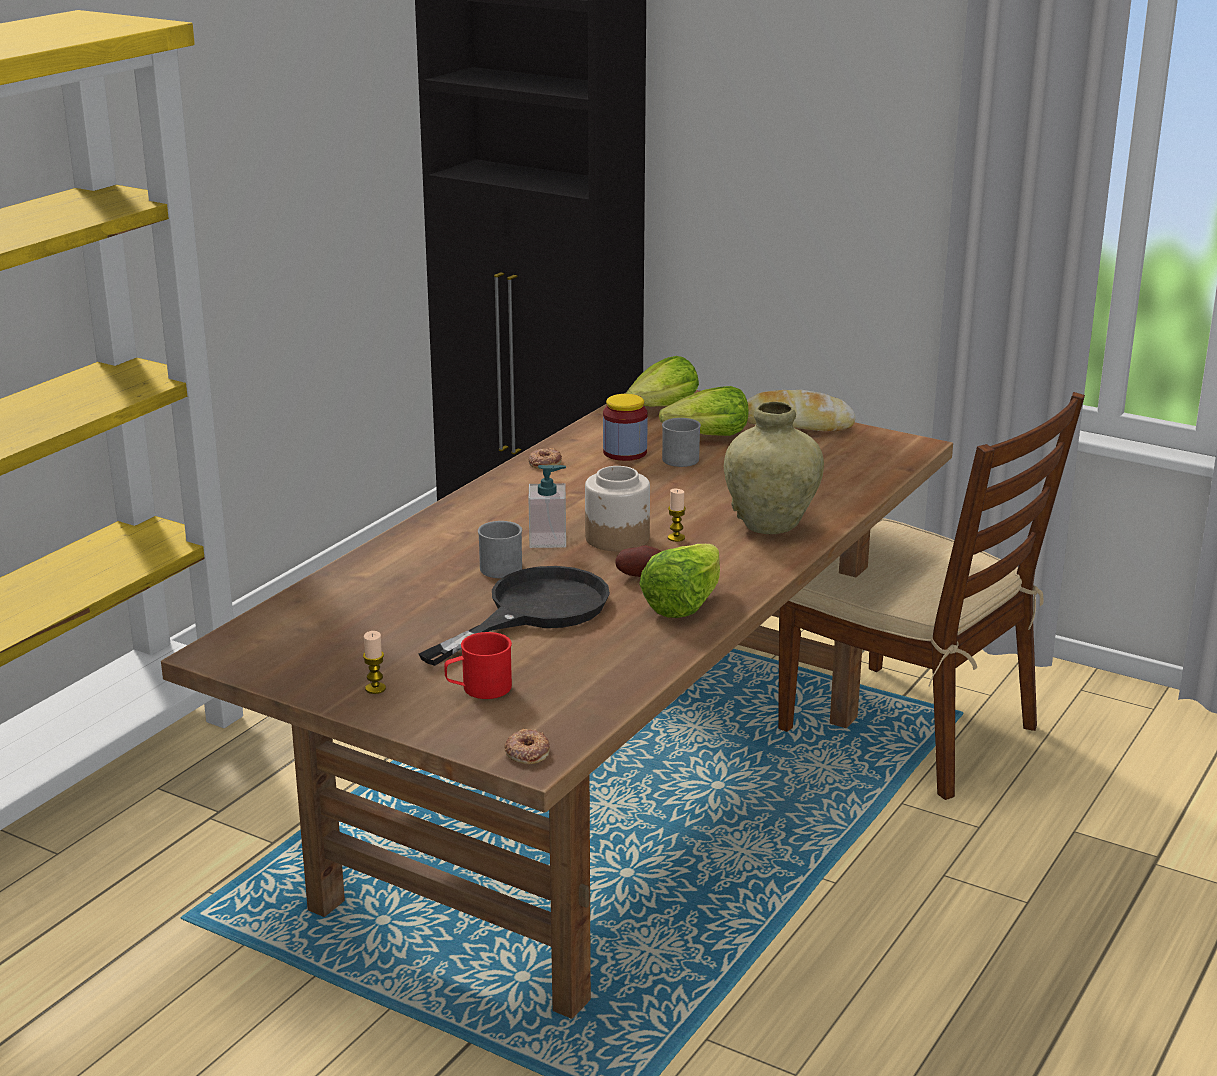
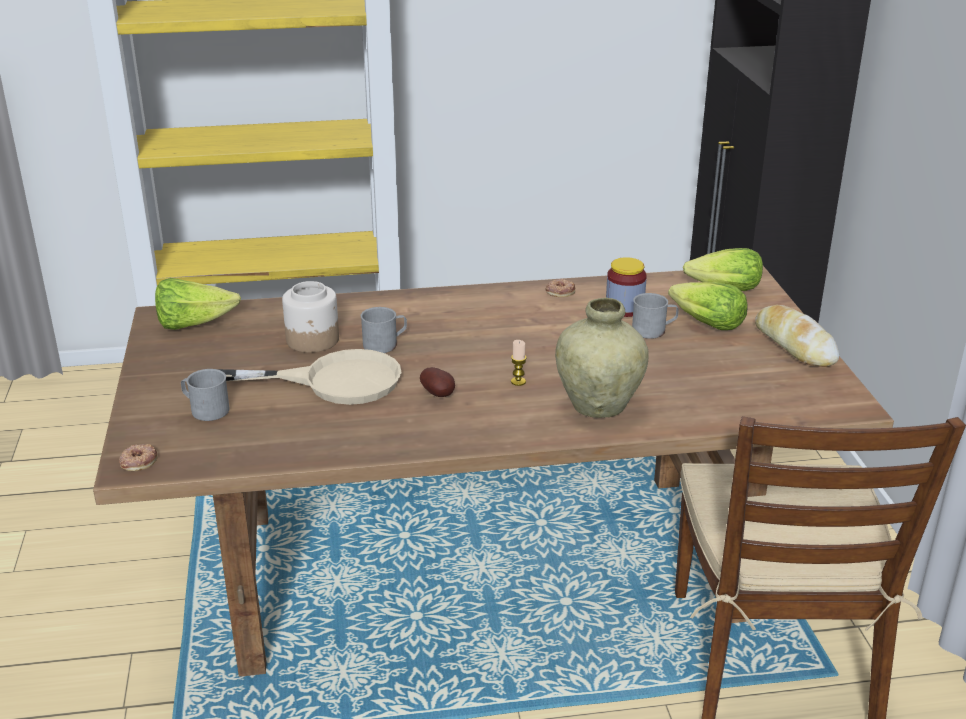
camera: 50 degrees right, 5 degrees up
candle [363,631,386,694] -> none
black frying pan [419,566,610,666] -> beige frying pan [217,349,402,405]
red mug [444,632,512,699] -> grey mug [181,369,229,421]
soap dispenser [529,465,566,548] -> none
jar [585,466,650,551] -> jar moved to [282,281,339,353]
lettuce [639,544,720,618] -> lettuce moved to [155,278,241,330]

